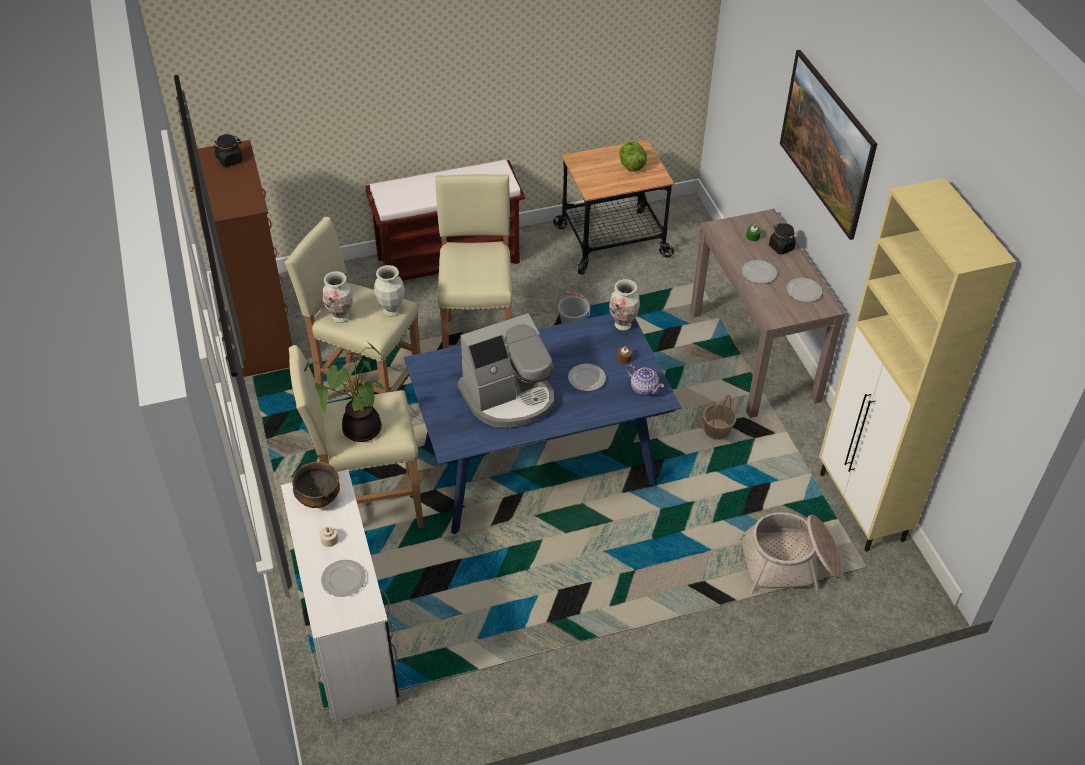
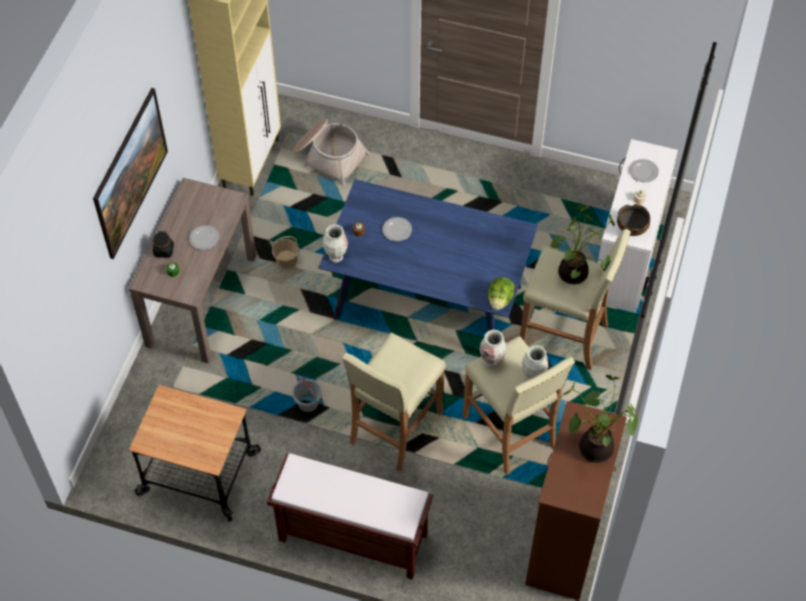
camera: 145 degrees left, 10 degrees up
black jar [213,134,243,167] -> none
coffee machine [457,313,554,428] -> none
lettuce [619,142,647,172] -> lettuce moved to [488,277,515,310]
teapot [627,365,664,396] -> none
plate [786,278,822,302] -> none
none -> potted plant [560,375,638,463]

